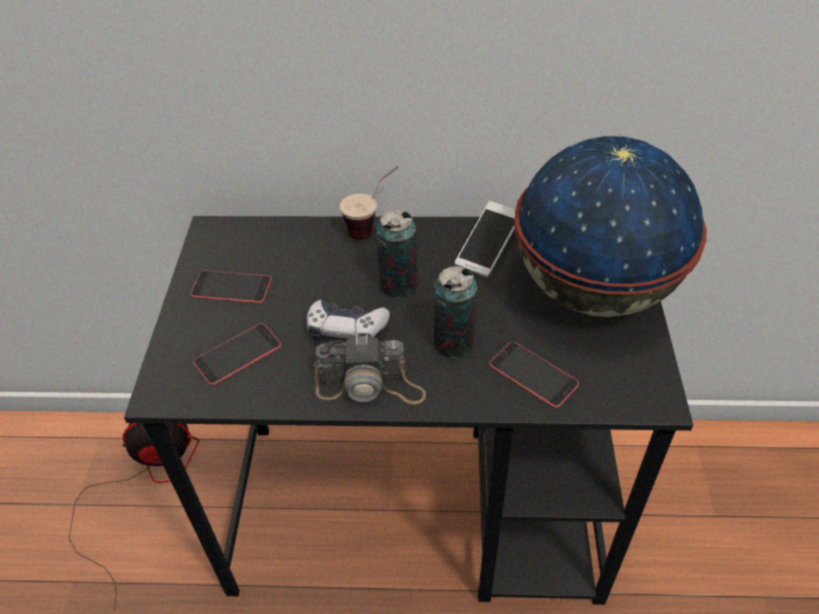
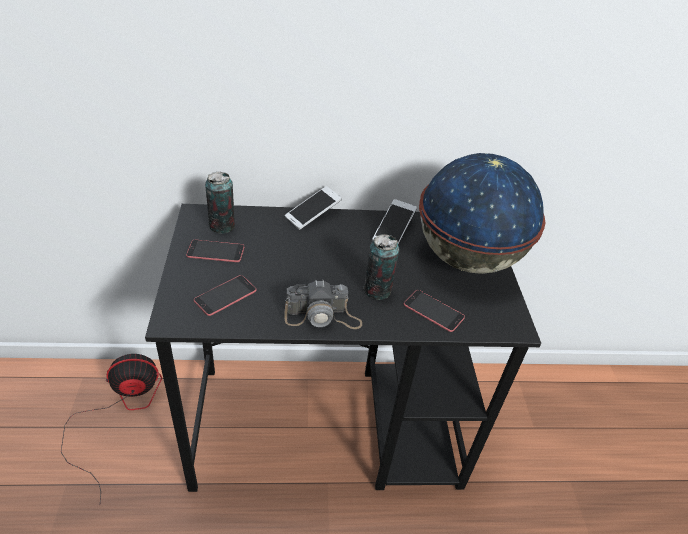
camera: 10 degrees left, 5 degrees down
game controller [307,300,390,341] -> none
cup [340,166,399,240] -> phone [285,186,342,230]
can [376,210,417,298] -> can moved to [205,172,235,234]

